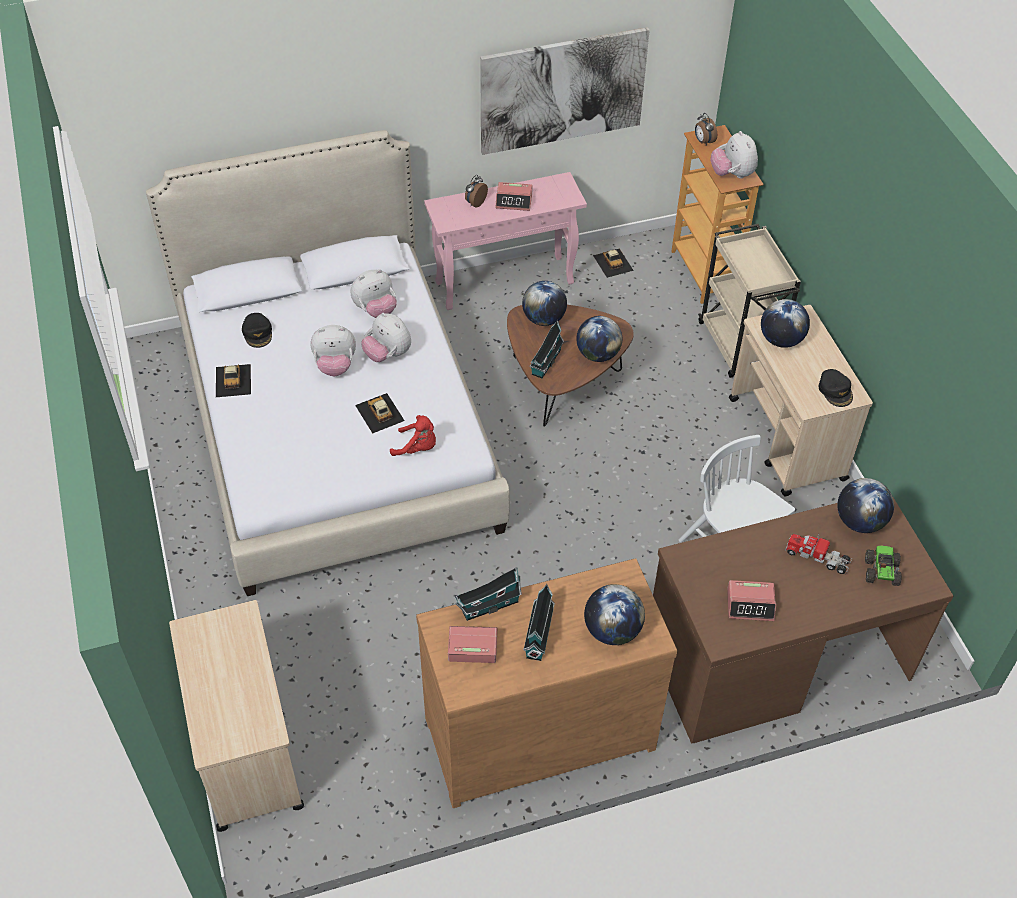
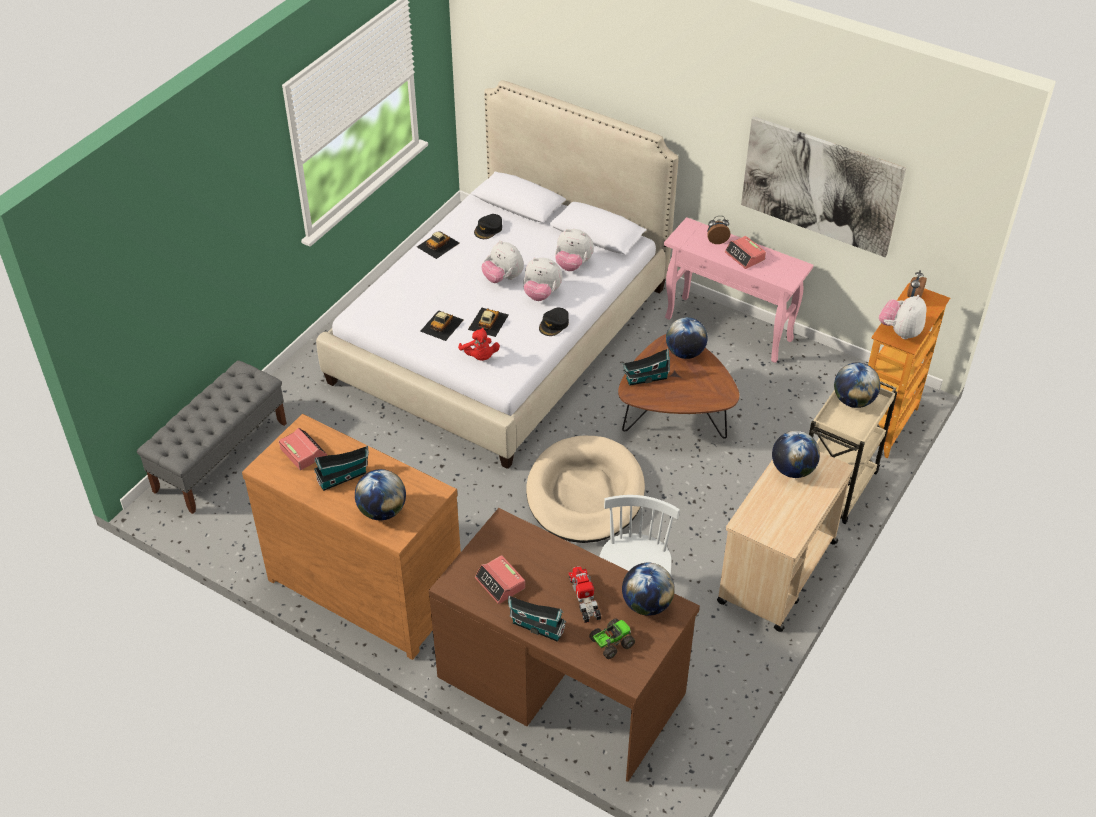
camera: 50 degrees right, 5 degrees down
beige cart [169,600,304,832] -> grey bench [137,360,287,514]
plush toy [361,313,411,362] -> plush toy turned 75 degrees counterclockwise [523,258,563,301]
toy house [455,567,522,621] -> toy house moved to [508,595,566,642]
globe [576,316,622,362] -> globe moved to [834,362,880,408]
toy car [593,249,634,278] -> toy car moved to [420,310,463,341]
black cap [819,369,853,407] -> black cap moved to [539,308,569,336]
none -> beige dog bed [526,436,645,543]

